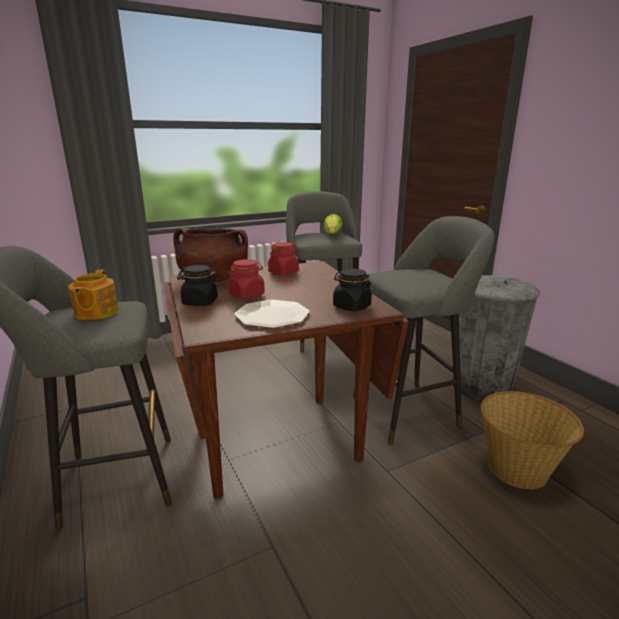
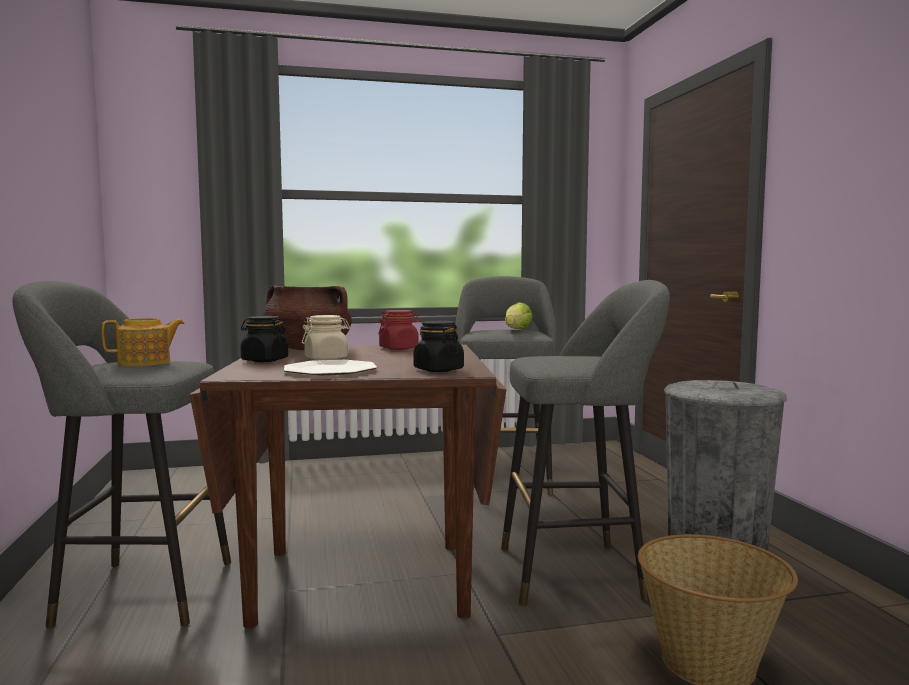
camera: 15 degrees right, 15 degrees down
teapot [68,269,119,320] -> teapot turned 135 degrees counterclockwise [101,318,185,366]
red jar [228,259,265,299] -> beige jar [302,315,350,360]

